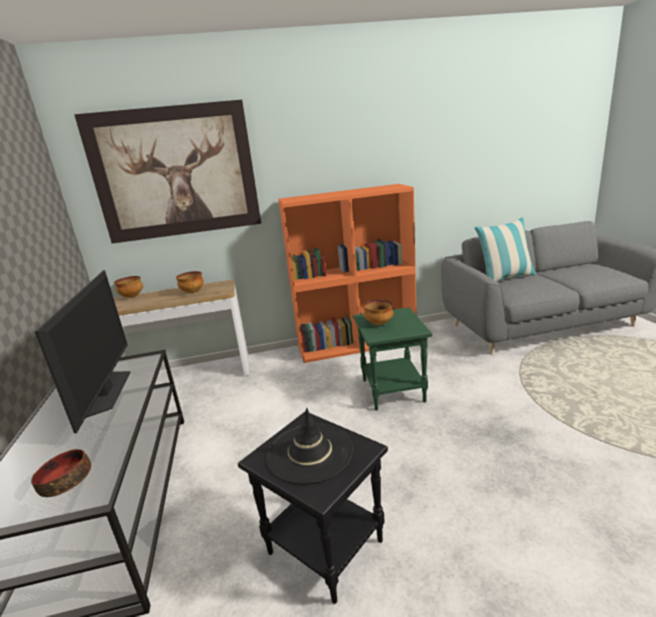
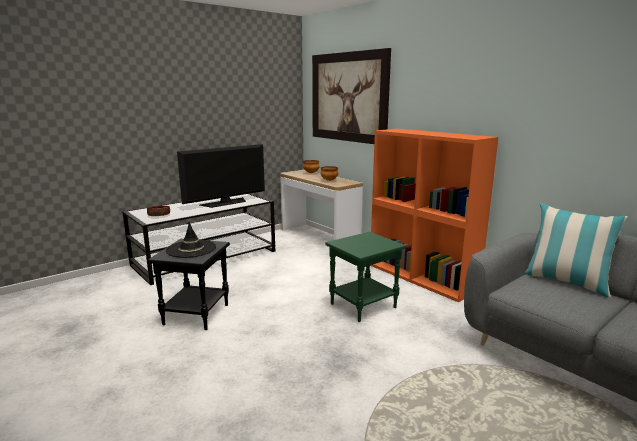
camera: 60 degrees right, 5 degrees down
bowl [364,299,393,325] -> none

